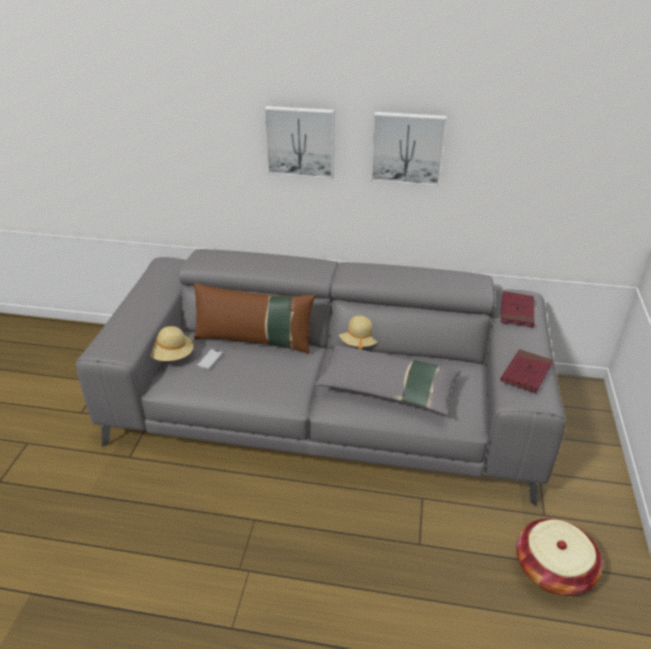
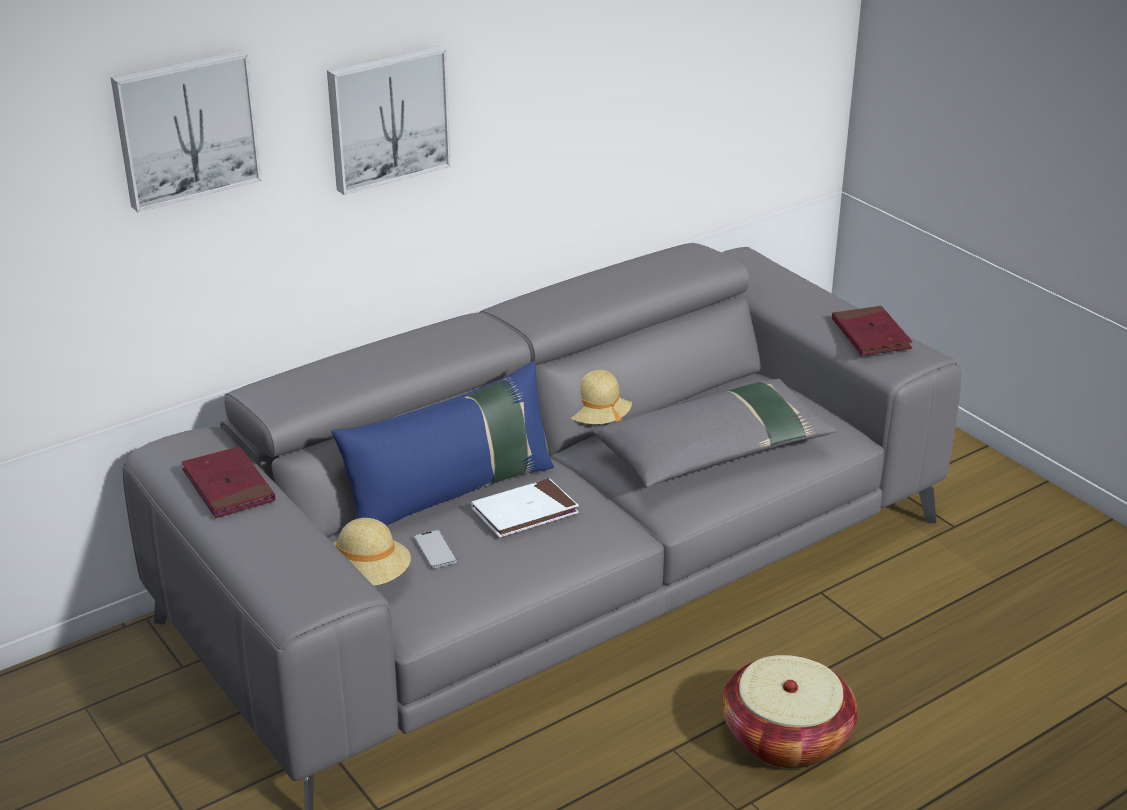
camera: 45 degrees left, 5 degrees down
brown pillow [194,282,315,354] -> blue pillow [332,361,554,526]
picture [371,112,447,187] -> picture moved to [111,50,262,212]
red book [501,291,534,328] -> red book moved to [182,446,275,518]
basket [516,518,603,596] -> basket moved to [722,655,858,769]
none -> white book [471,478,579,537]

